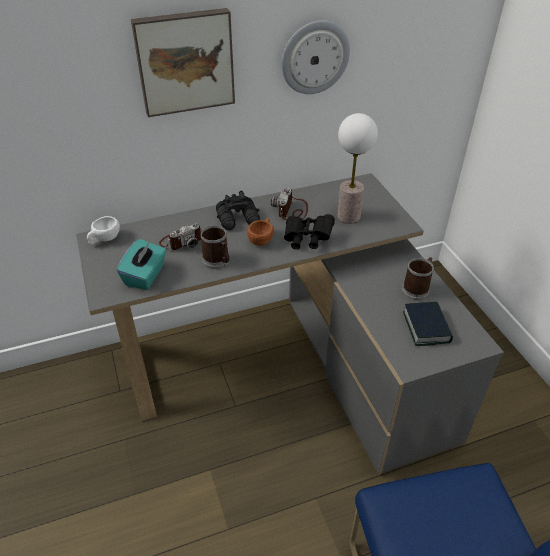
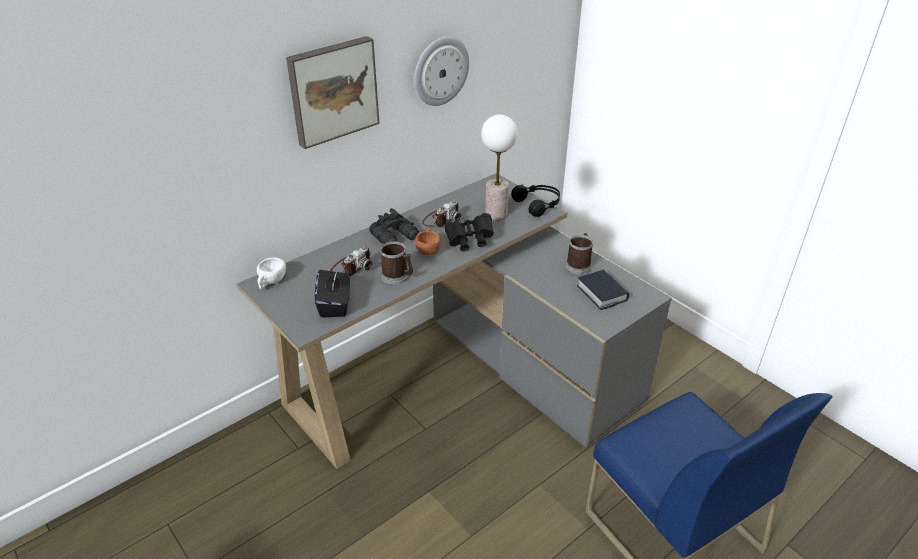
camera: 20 degrees left, 5 degrees down
turquoise tissue box [117,239,166,290] -> black tissue box [315,270,350,318]
camera [271,188,308,220] -> camera turned 135 degrees counterclockwise [422,200,461,227]
none -> black headphones [511,185,560,217]

